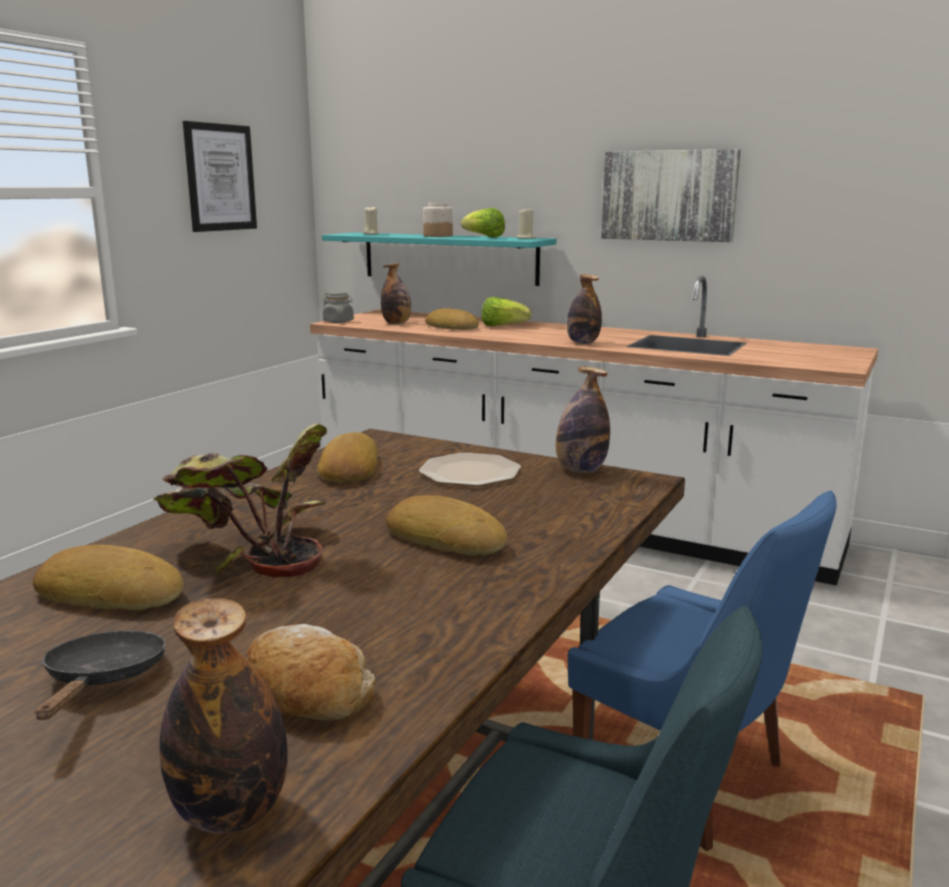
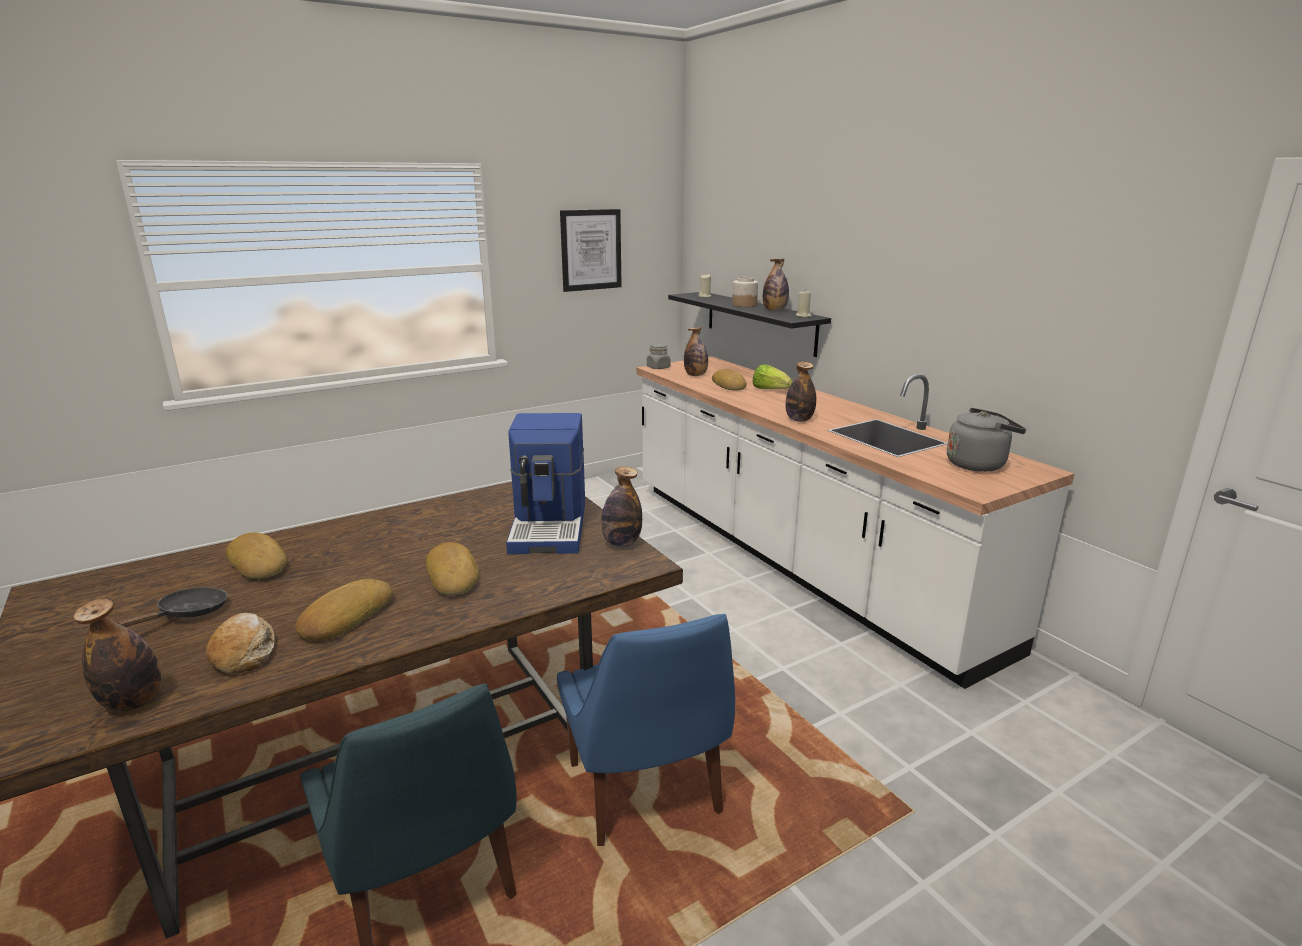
camera: 30 degrees right, 5 degrees up
potted plant [153,423,327,577] -> none
bread [317,432,378,483] -> bread moved to [296,579,393,641]
turquoise shelf [322,233,557,286] -> black shelf [668,292,831,357]
plate [419,453,521,486] -> coffee machine [506,413,585,554]
lettuce [461,208,505,238] -> bottle [763,259,789,311]
picture [601,149,740,242] -> none
none -> grey kettle [947,408,1026,472]

